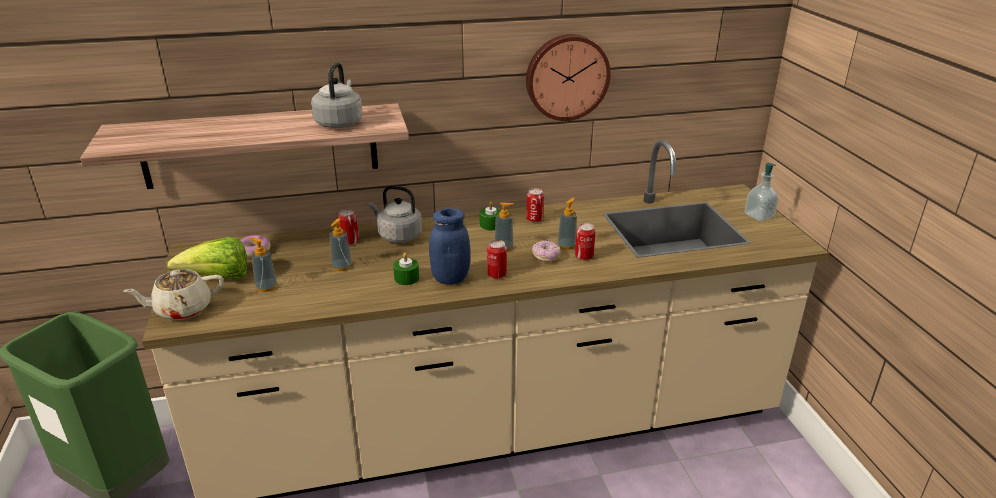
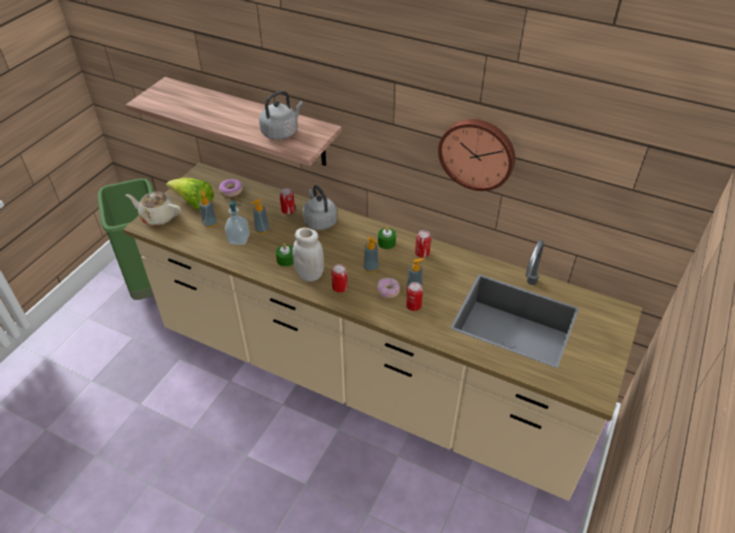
camera: 40 degrees right, 15 degrees up
blue jar [429,208,471,285] -> white jar [292,227,324,282]
soap dispenser [745,163,779,221] -> soap dispenser moved to [225,201,250,245]

